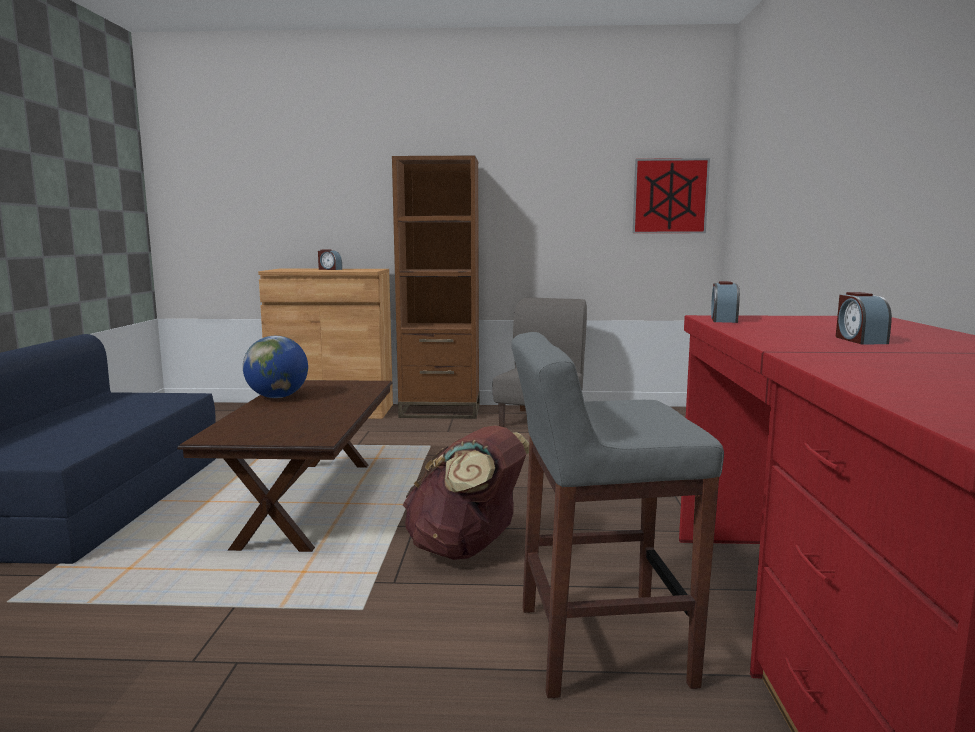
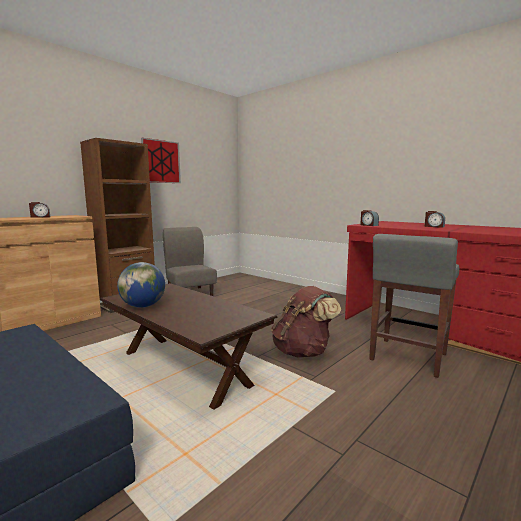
camera: 50 degrees left, 0 degrees up
picture [633,158,710,233] -> picture moved to [141,138,181,183]

